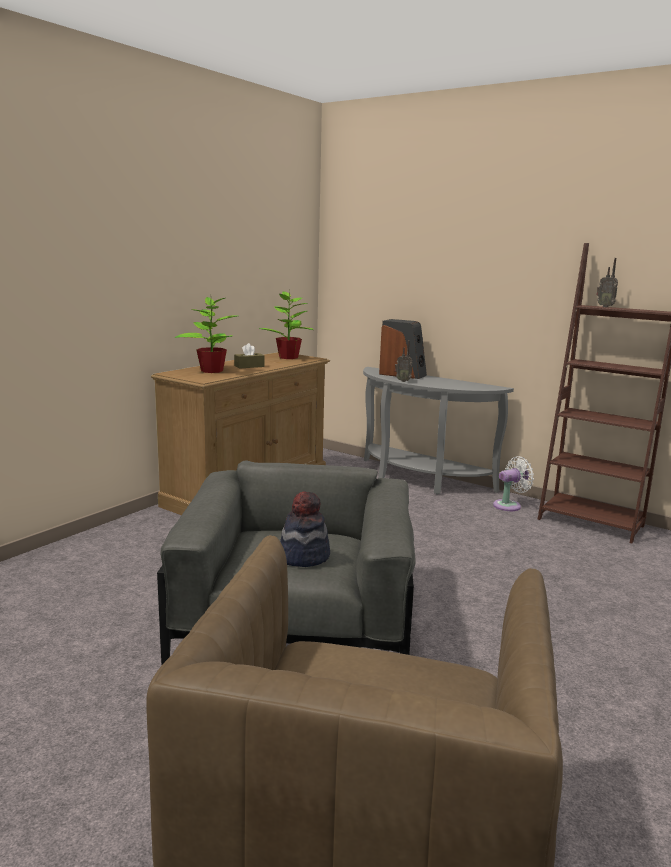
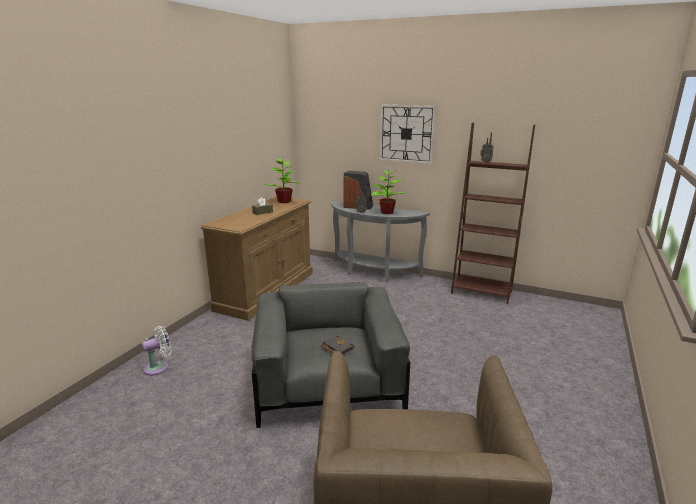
camera: 10 degrees left, 5 degrees up
potted plant [174,294,237,373] -> potted plant moved to [370,170,405,214]
hat [280,491,330,567] -> black book [321,335,355,355]
white fan [493,456,534,511] -> white fan moved to [141,326,171,376]
none -> wall clock [380,105,436,164]

